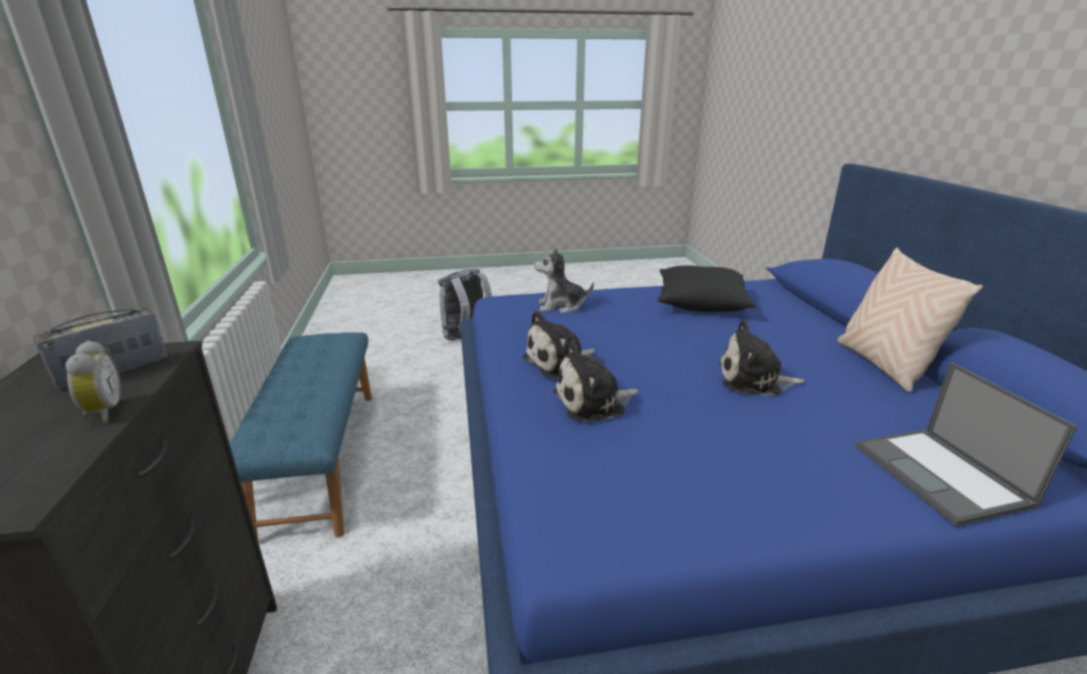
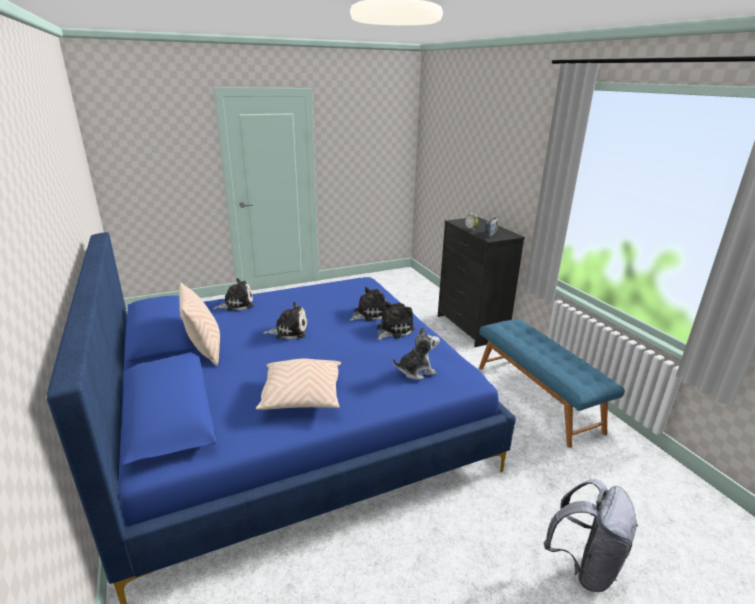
camera: 165 degrees right, 0 degrees up
black pillow [657,265,756,312] -> beige pillow [256,359,341,410]
laptop [855,362,1077,526] -> plush toy [213,278,254,311]

